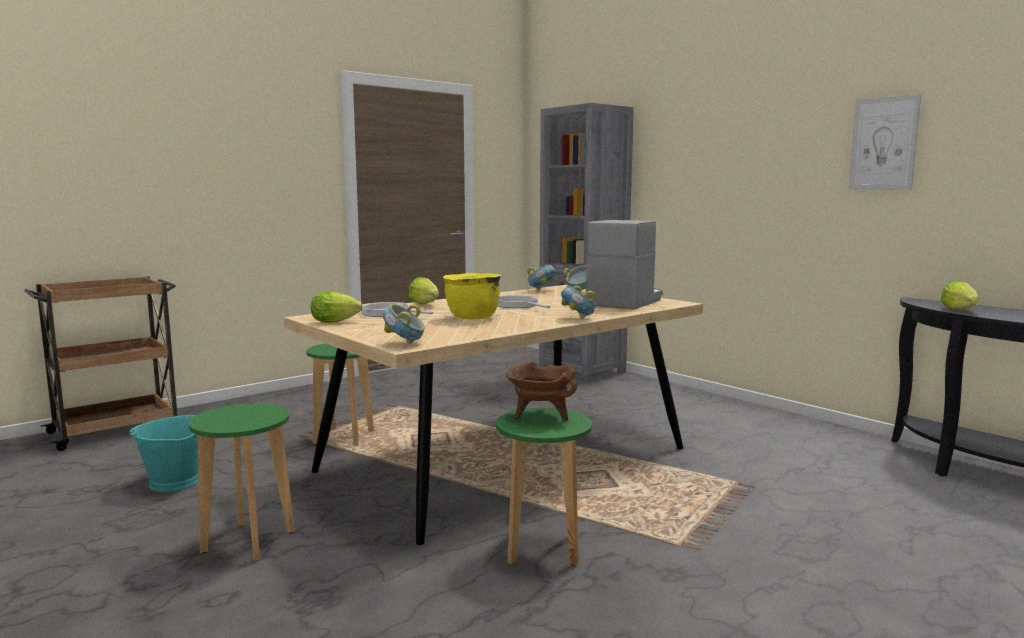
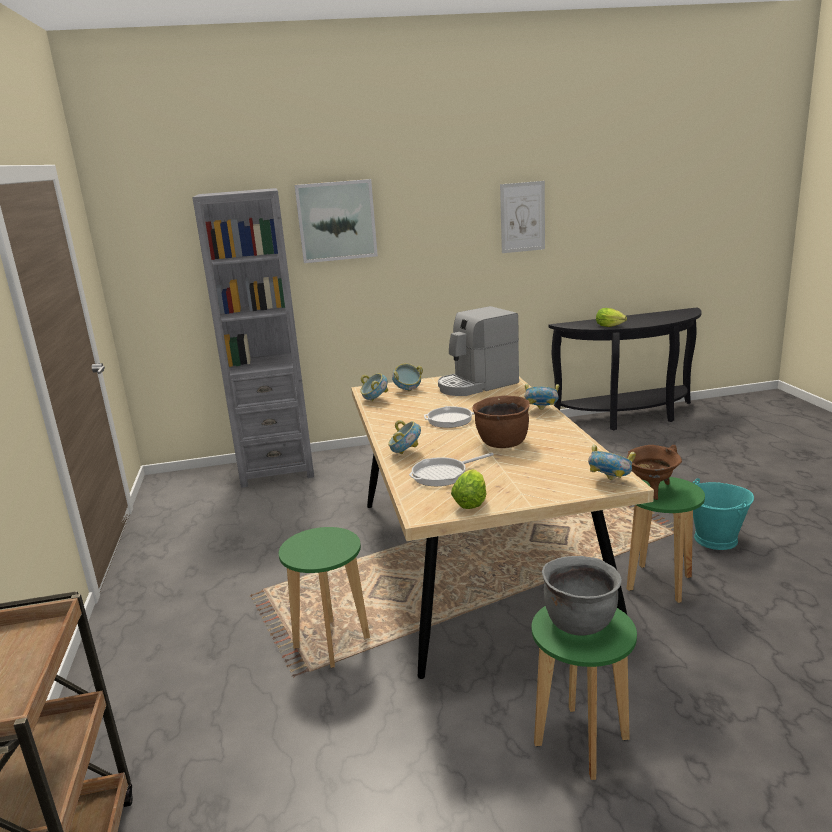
camera: 60 degrees left, 10 degrees up
turquoise bucket [130,412,203,492] -> turquoise bucket moved to [692,478,754,550]
lettuce [408,277,439,304] -> bowl [388,420,421,454]
yellow cooking pot [443,273,501,319] -> brown cooking pot [472,395,530,448]
coffee machine [586,220,663,310] -> coffee machine turned 90 degrees counterclockwise [438,306,519,396]
none -> picture [294,179,378,263]
none -> grey cooking pot [542,556,622,635]

